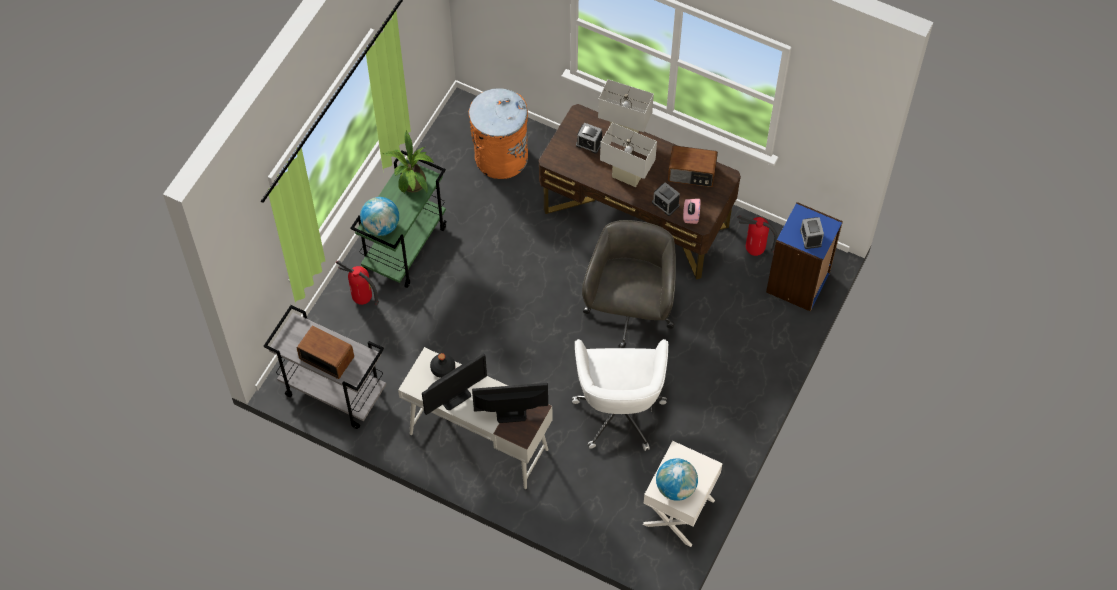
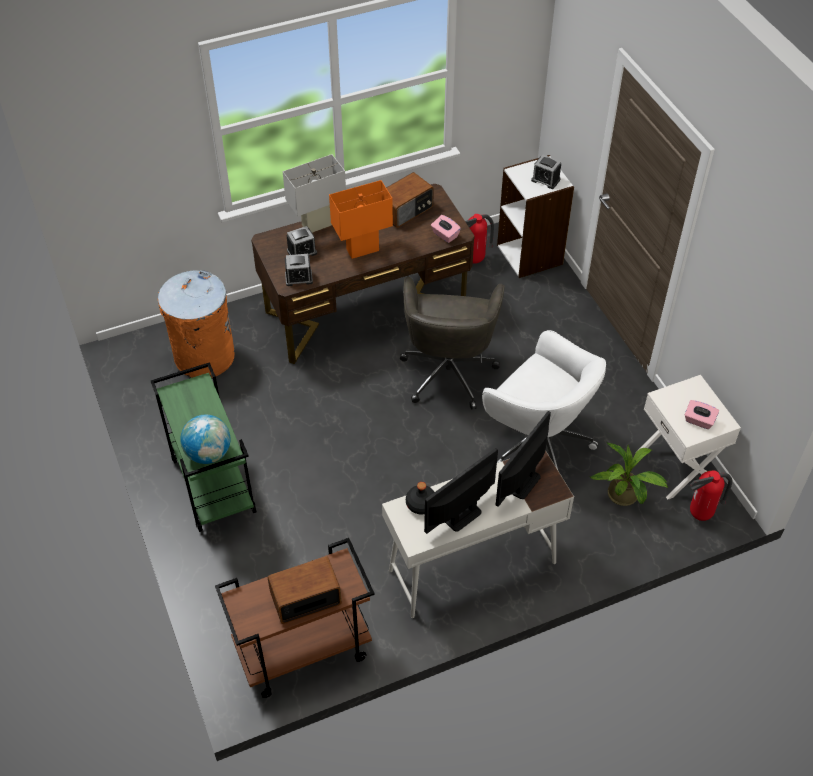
camera: 50 degrees left, 10 degrees down
grey cart [264,305,386,429] -> brown cart [215,538,375,698]
fire extinguisher [336,261,379,305] -> fire extinguisher moved to [690,470,732,521]
potted plant [383,131,434,193] -> potted plant moved to [590,442,668,506]
monitor [422,354,487,415] -> monitor turned 135 degrees counterclockwise [424,448,498,534]
grey office chair [582,220,676,348] -> grey office chair turned 135 degrees counterclockwise [400,277,505,409]
white table lamp [600,122,657,187] -> orange table lamp [329,180,393,259]
alarm clock [652,182,680,216] -> alarm clock moved to [285,254,313,286]
globe [656,458,698,501] -> pink tissue box [685,400,719,429]
blue bookcase [766,202,843,311] -> white bookcase [497,155,574,278]

